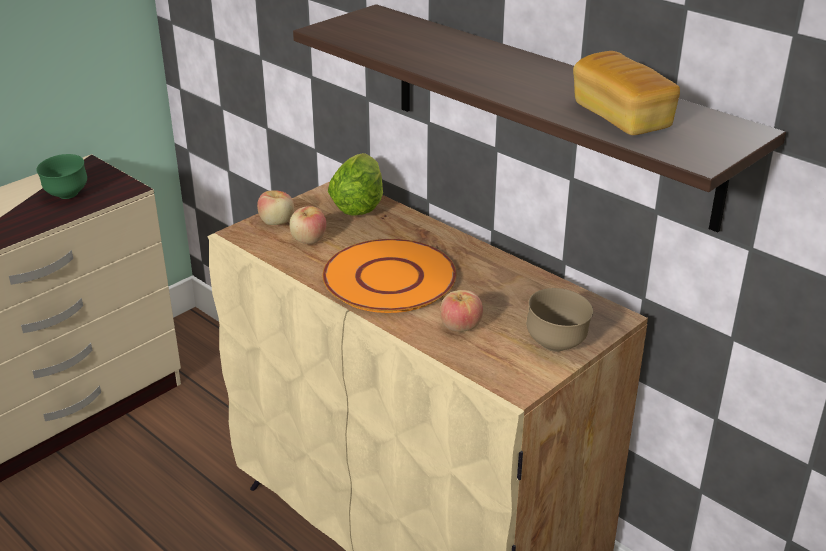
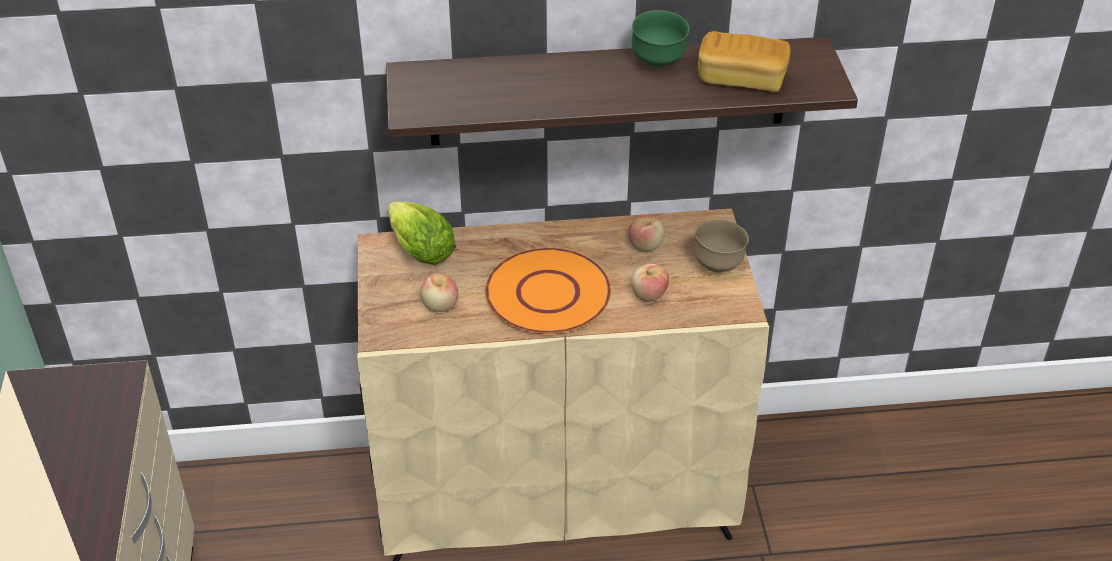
camera: 50 degrees left, 10 degrees up
green bowl [36,154,87,199] -> green bowl moved to [632,10,689,67]
apple [257,191,294,225] -> apple moved to [628,215,664,251]

